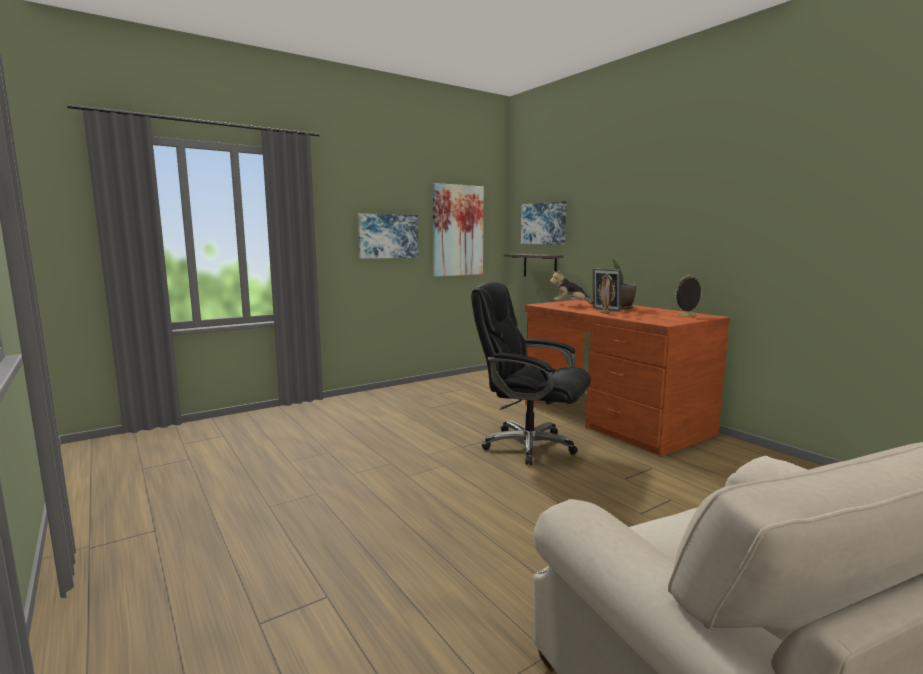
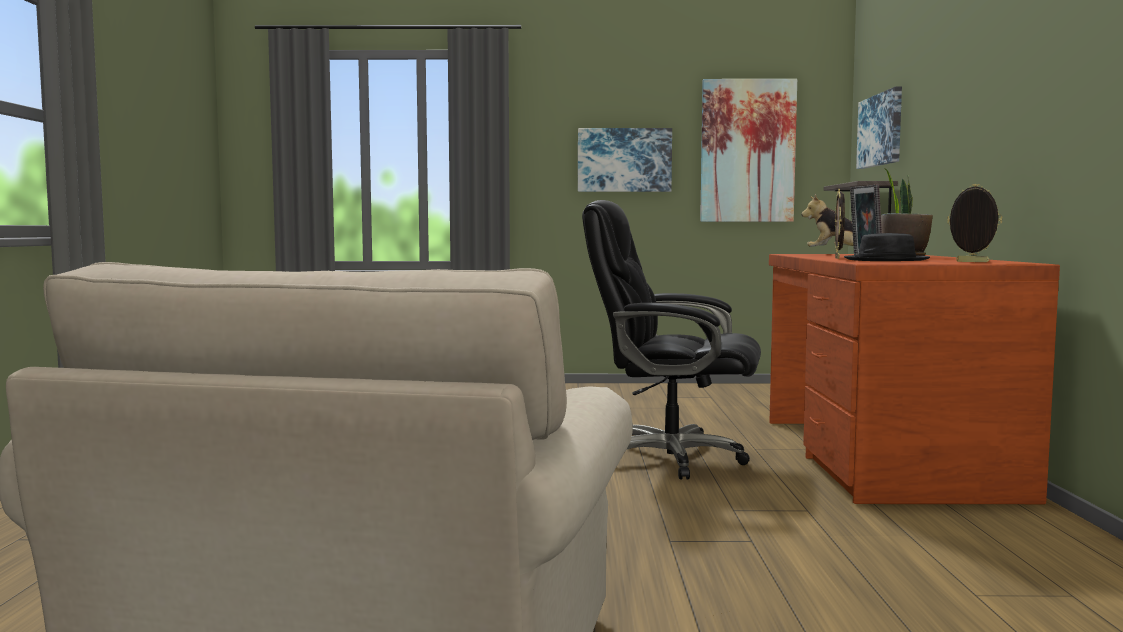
camera: 35 degrees right, 5 degrees down
black office chair [471,282,591,465] -> black office chair turned 45 degrees counterclockwise [582,200,761,479]
none -> black hat [844,233,930,261]

